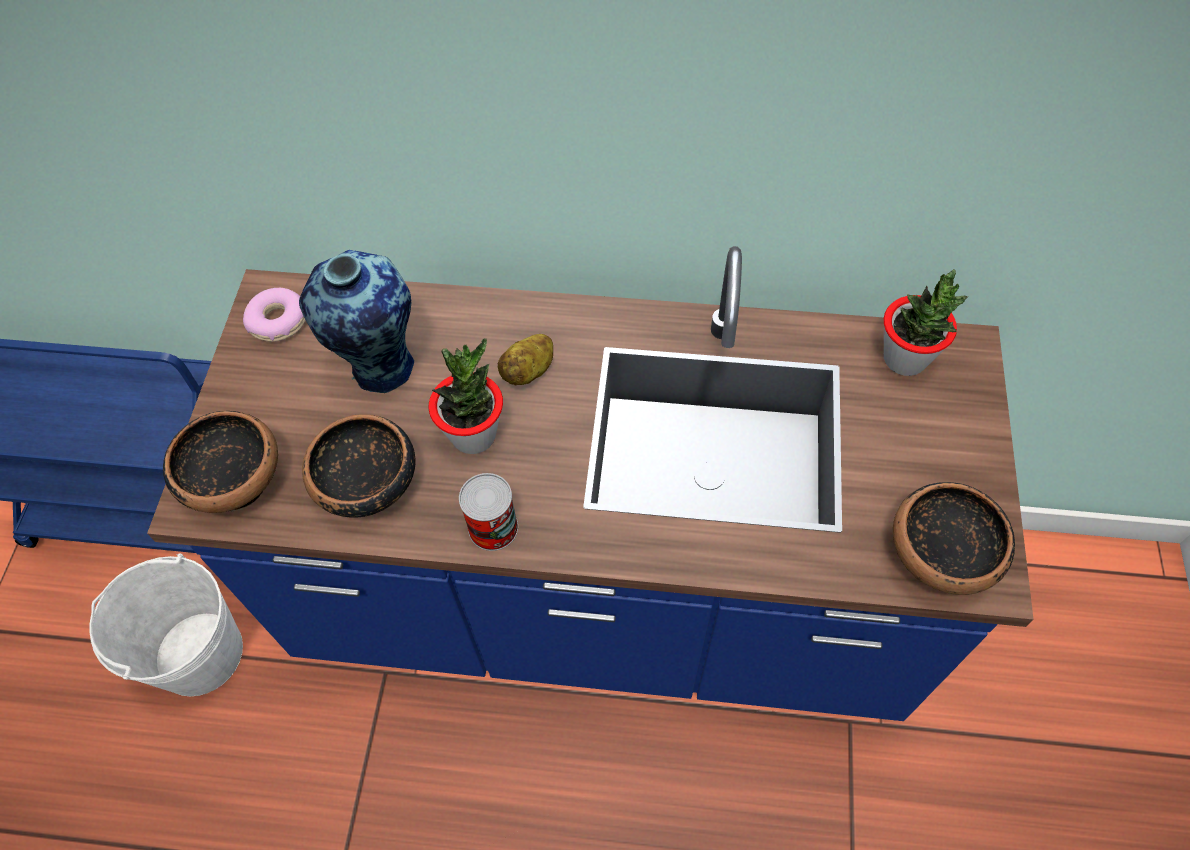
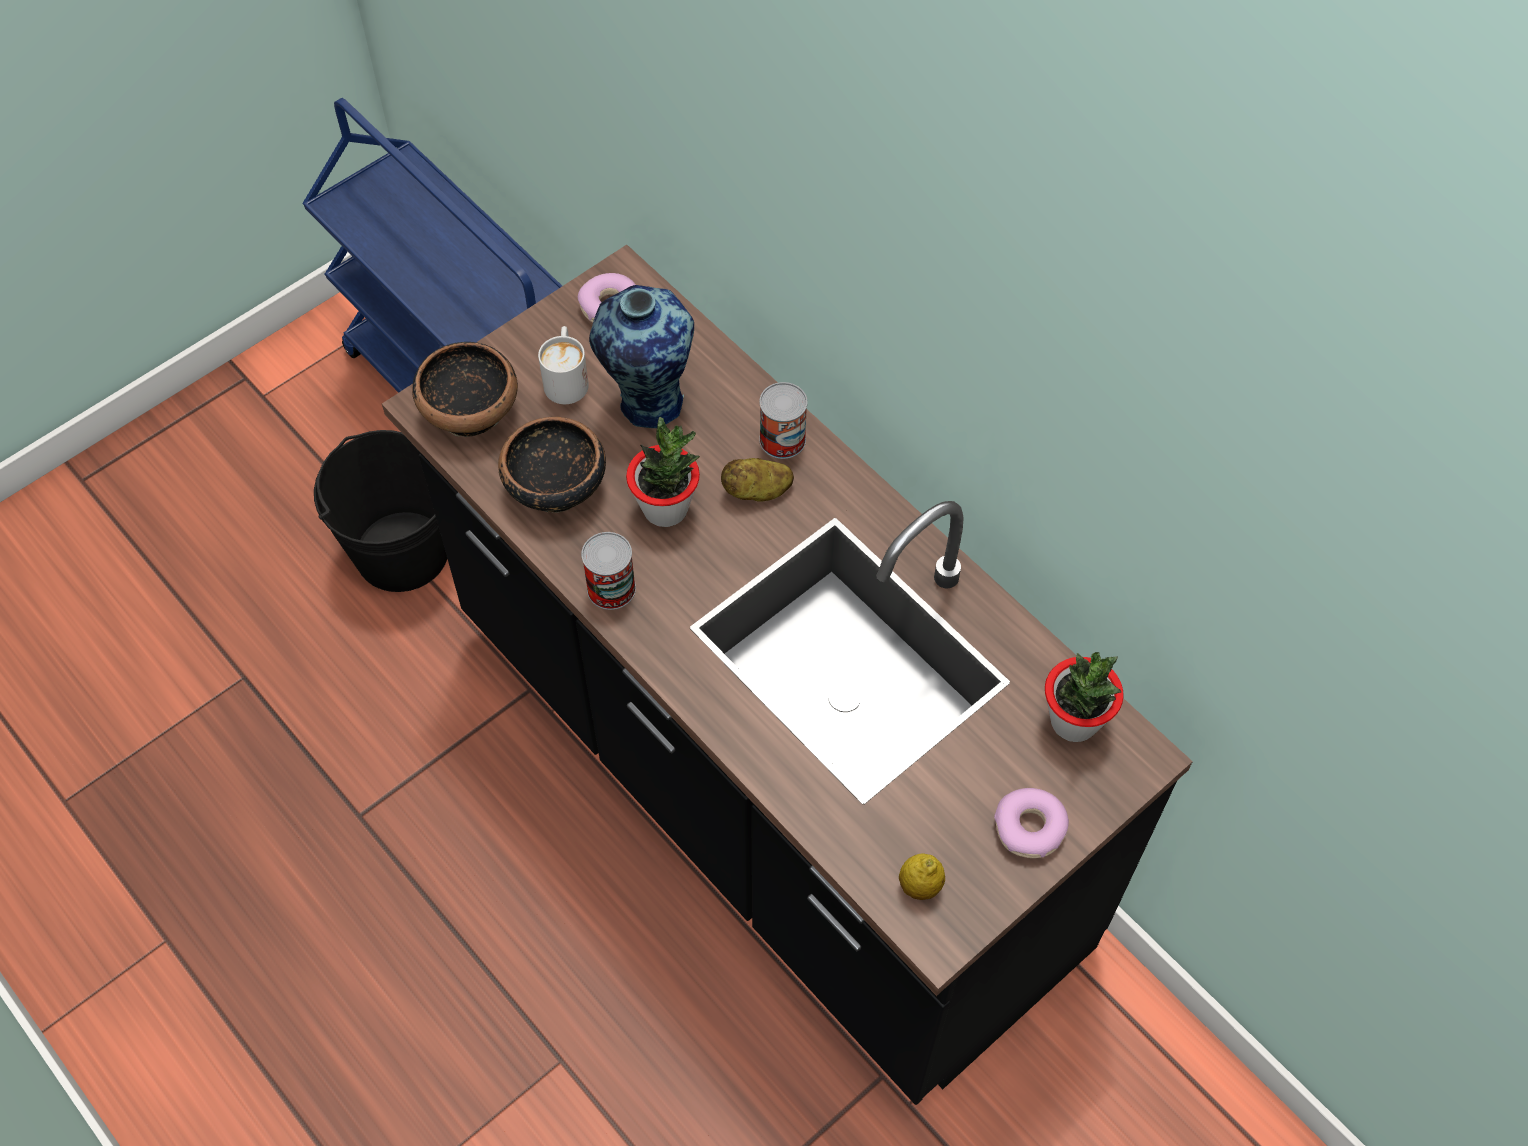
camera: 40 degrees right, 0 degrees up
white bucket [89,553,243,697] -> black bucket [314,430,447,592]
blue counter [147,246,1034,721] -> black counter [382,245,1193,1105]
bowl [893,482,1015,595] -> lemon [899,853,945,900]
none -> white mug [538,326,589,404]
none -> can [759,382,808,459]
none -> donut [994,788,1069,858]

